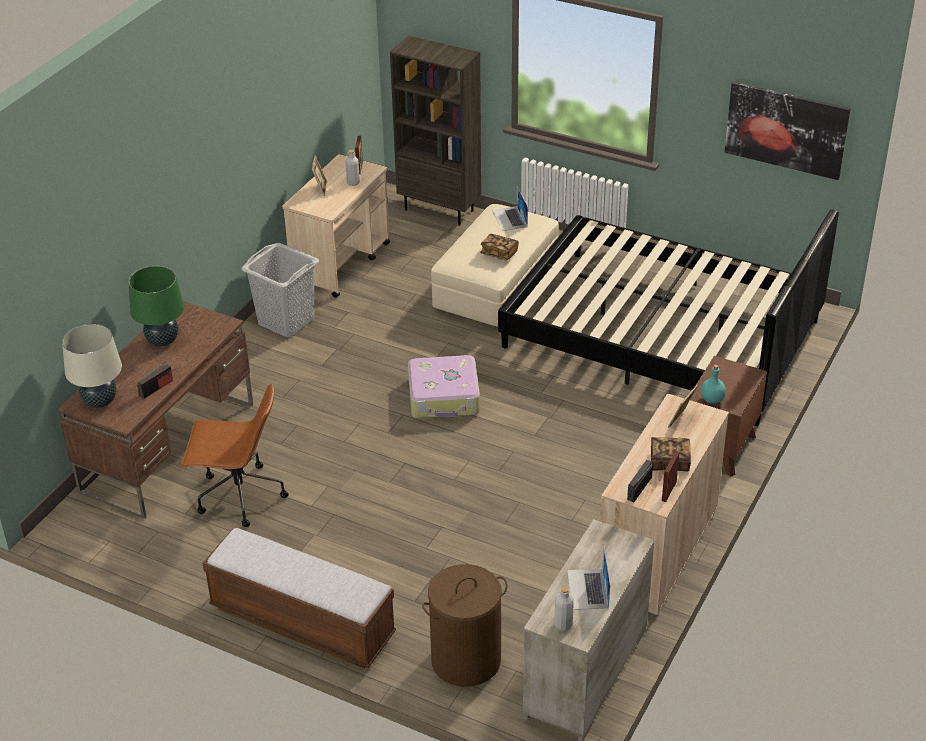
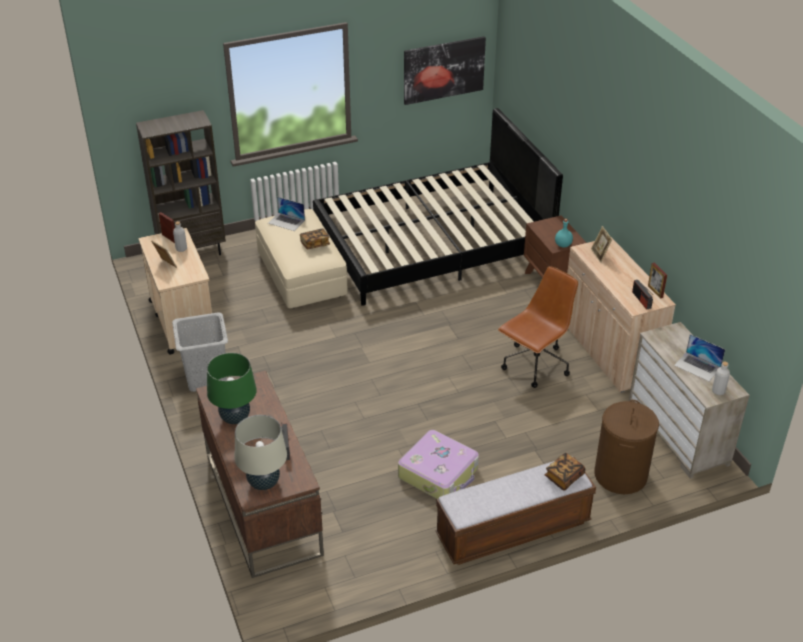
camera: 50 degrees left, 0 degrees up
brown office chair [181,383,289,527] -> brown office chair moved to [498,266,578,388]
suitcase [408,355,480,418] -> suitcase moved to [398,430,479,499]
book [651,437,691,471] -> book moved to [545,453,585,491]

